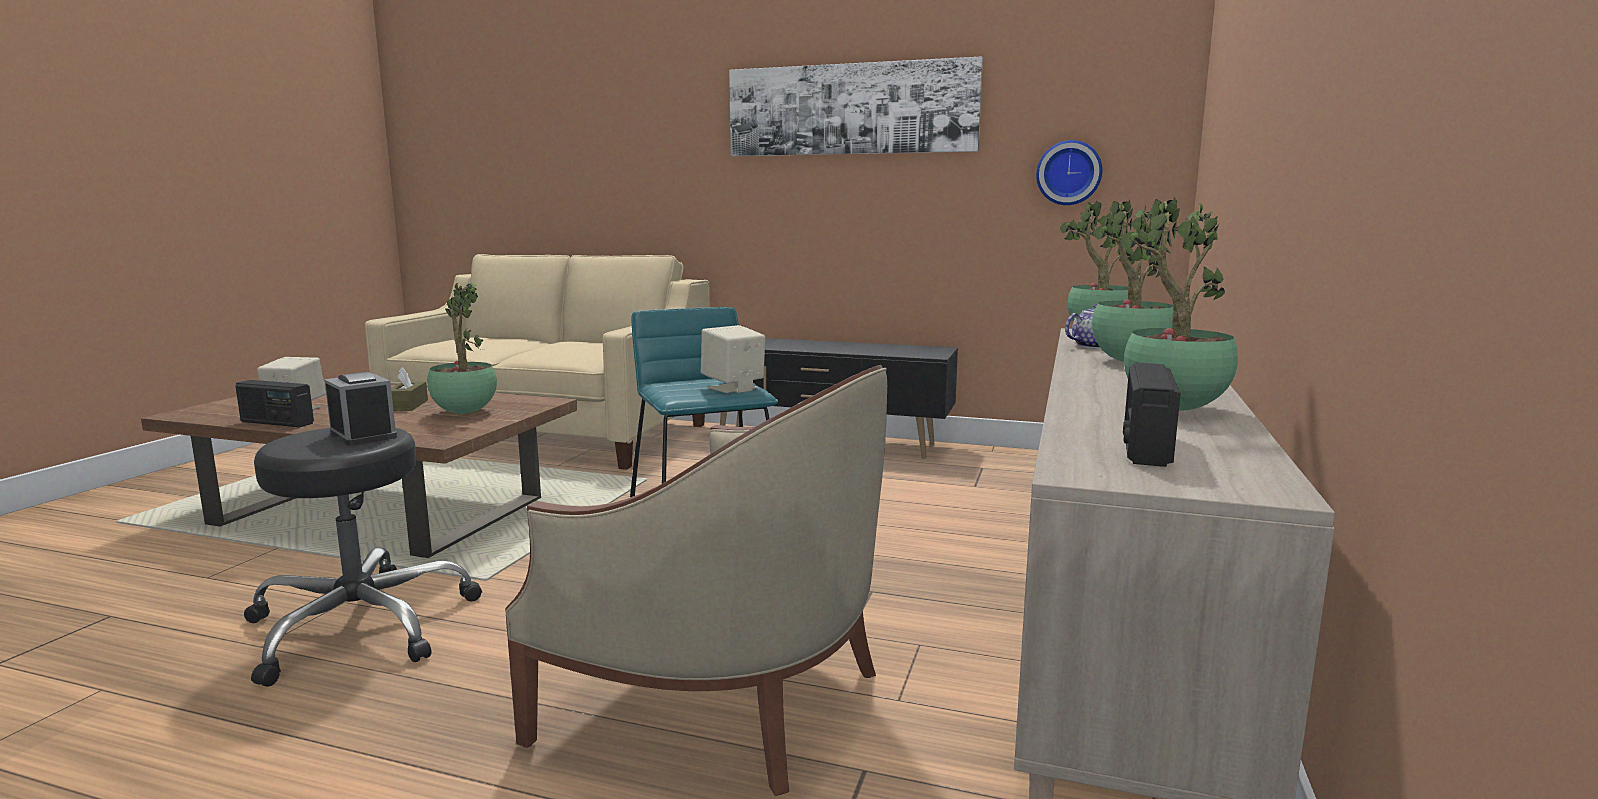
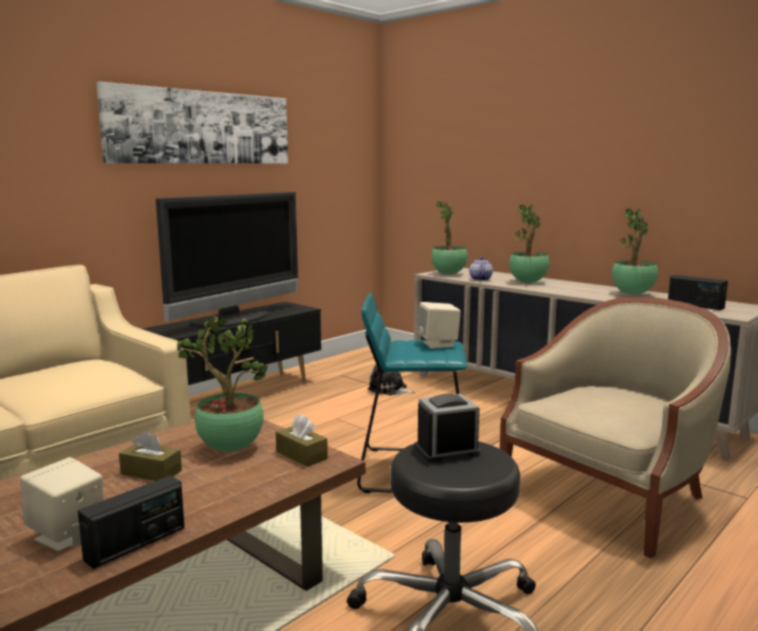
camera: 65 degrees left, 0 degrees up
wall clock [1036,140,1102,205] -> none
none -> television [156,192,298,328]
none -> brown tissue box [276,414,328,467]
none -> plush toy [368,364,416,395]

